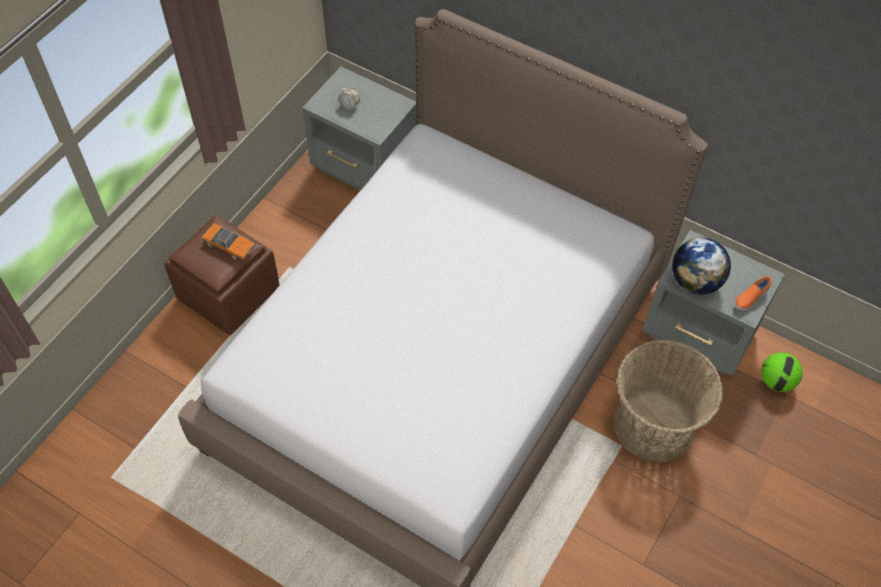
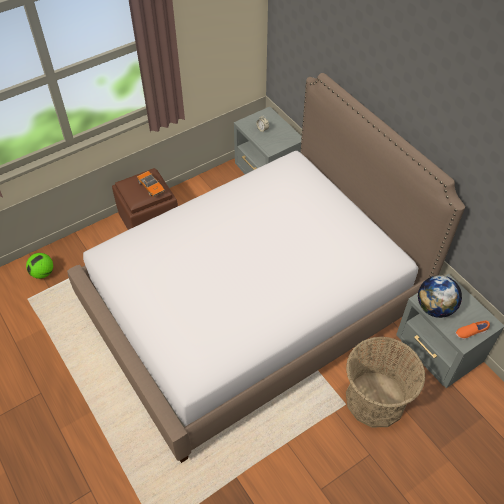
camera: 25 degrees right, 5 degrees down
football [761,352,803,392] -> football moved to [26,253,53,279]

